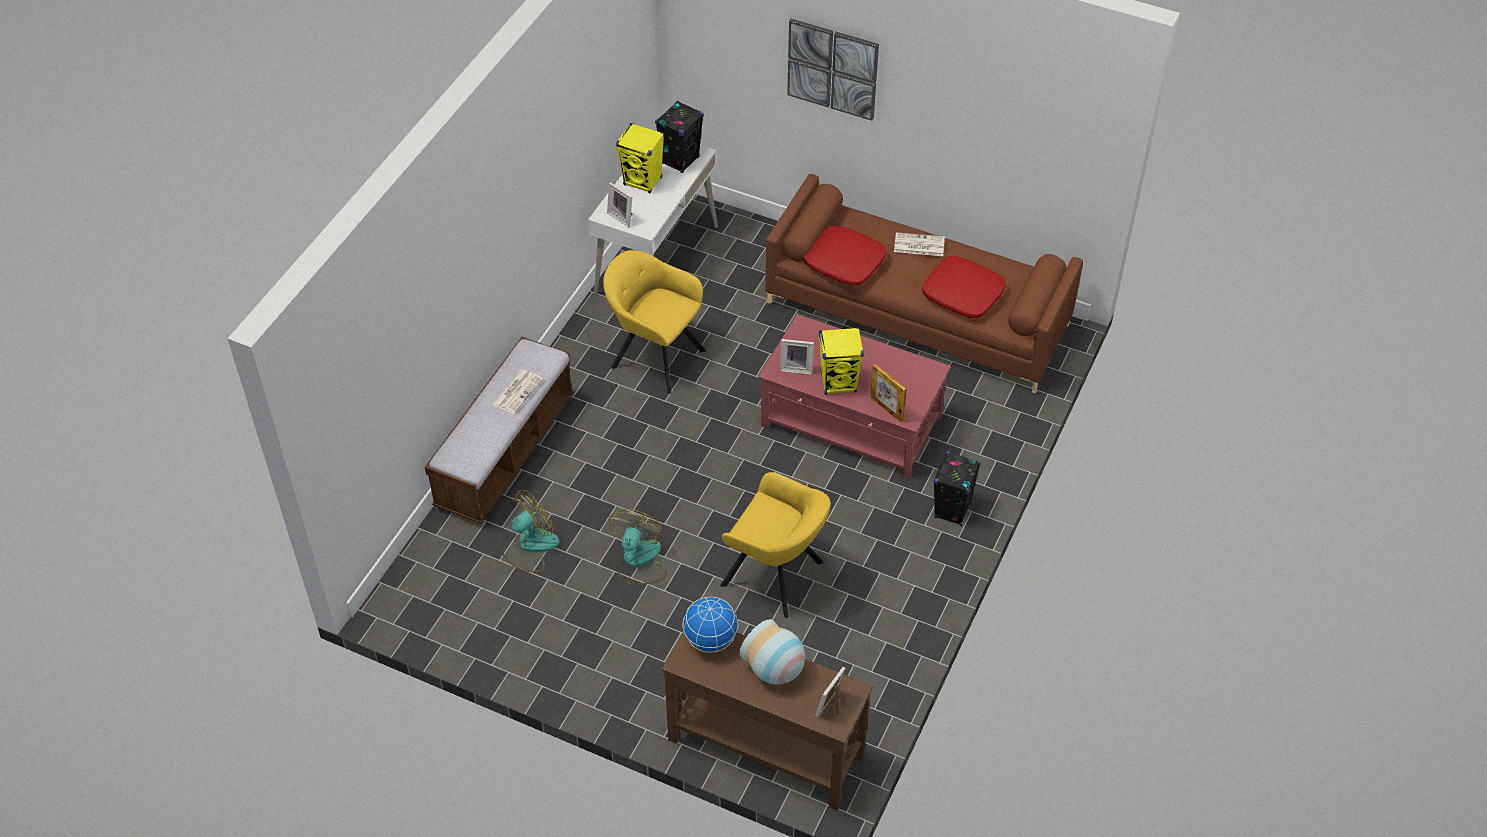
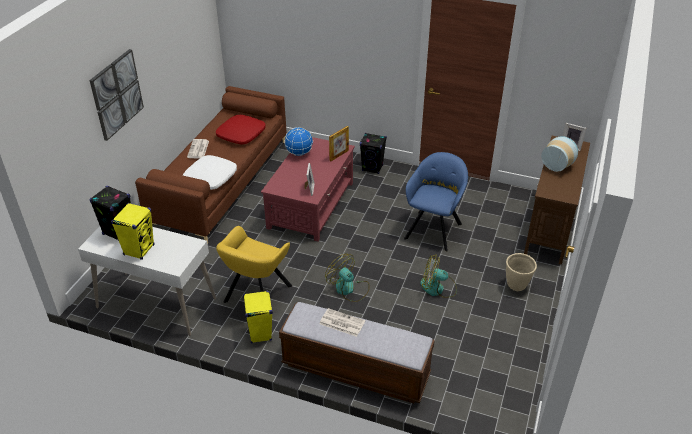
camera: 95 degrees left, 10 degrees down
fan [503,490,560,572] -> fan moved to [325,254,370,302]
picture frame [607,182,633,228] -> none
globe [683,597,738,653] -> globe moved to [284,127,313,156]
yellow armchair [720,472,831,618] -> blue armchair [404,152,468,251]
red pillow [804,225,886,286] -> white pillow [183,155,237,190]
yellow speaker [819,327,864,395] -> yellow speaker moved to [243,291,273,344]
none -> beige planter [506,253,537,291]

